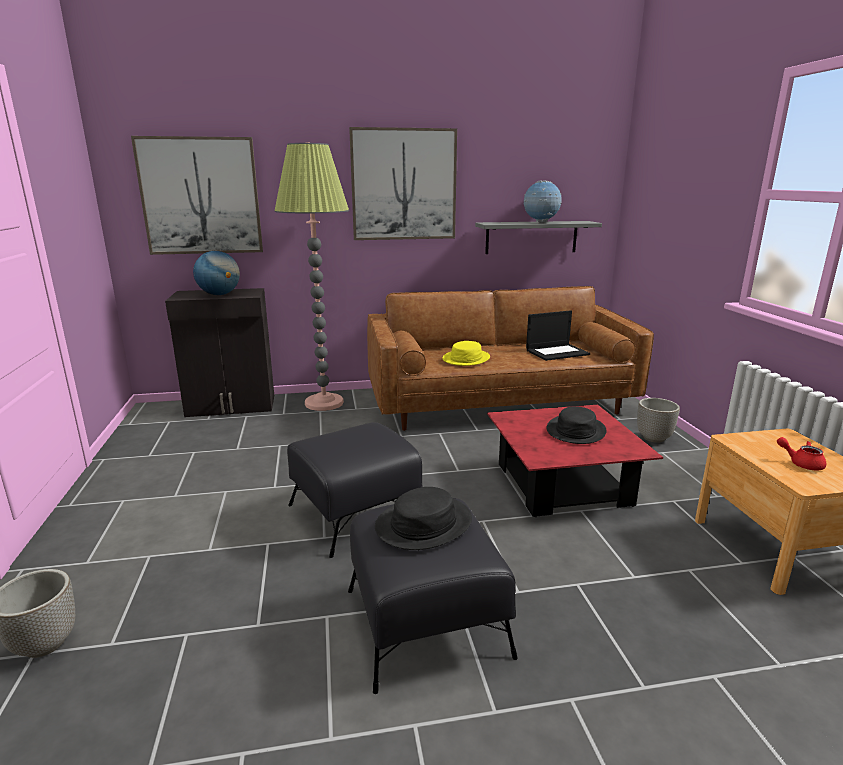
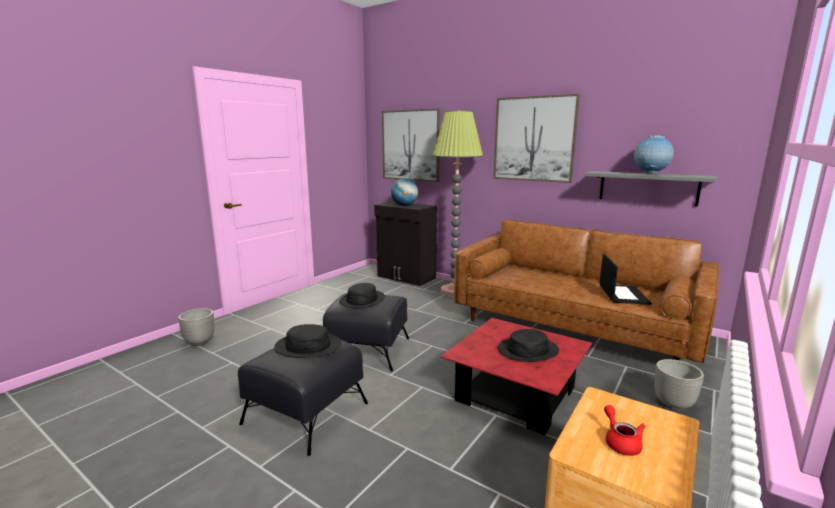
camera: 45 degrees right, 5 degrees down
yellow hat [442,341,490,366] -> none
laptop [526,310,590,361] -> laptop turned 105 degrees counterclockwise [599,254,651,305]
none -> black hat [339,283,385,308]

